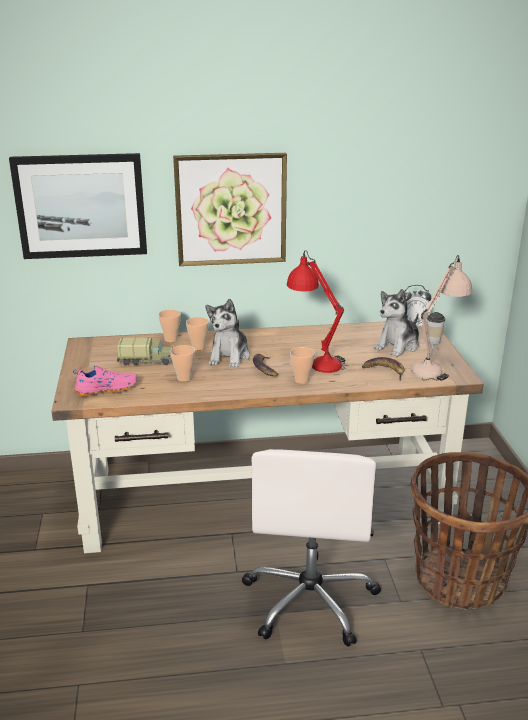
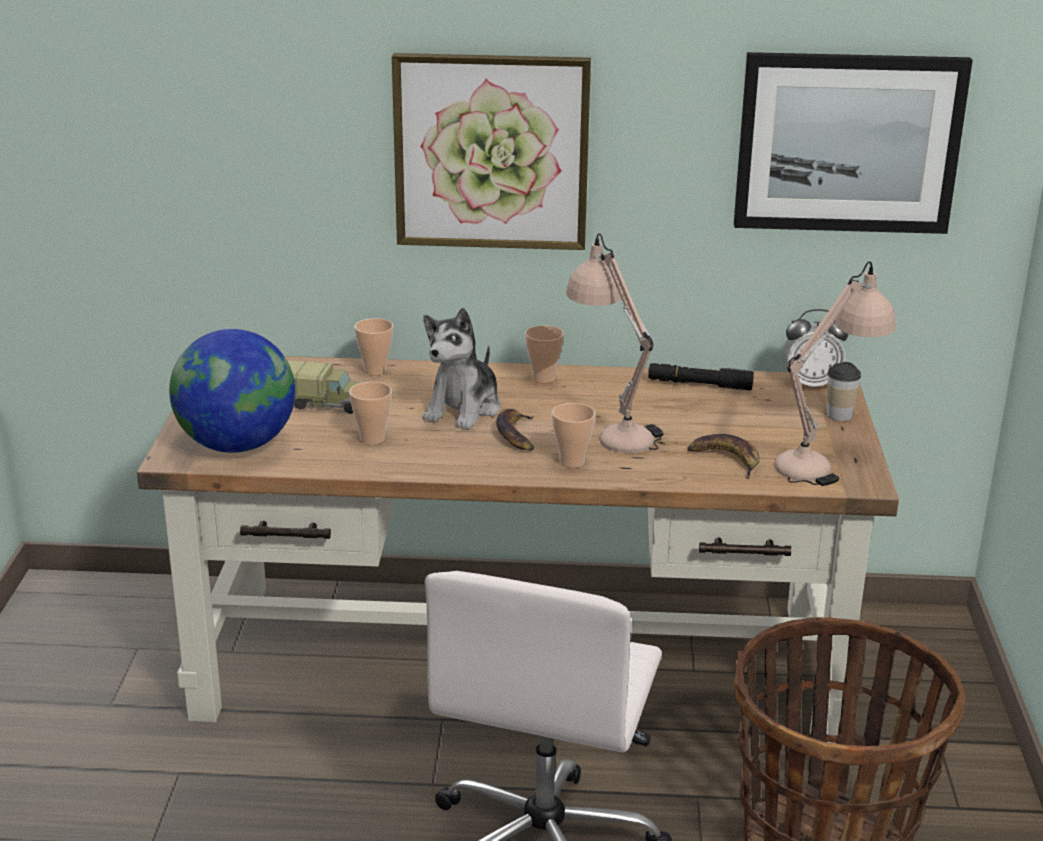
camera: 10 degrees right, 0 degrees up
picture [9,153,147,259] -> picture moved to [734,52,973,234]
pink shoe [73,365,137,397] -> globe [169,329,295,453]
cup [186,317,209,351] -> cup moved to [525,325,564,383]
red table lamp [287,250,346,373] -> beige table lamp [566,233,663,453]
plush toy [374,289,419,357] -> none
none -> black flashlight [648,363,754,390]

